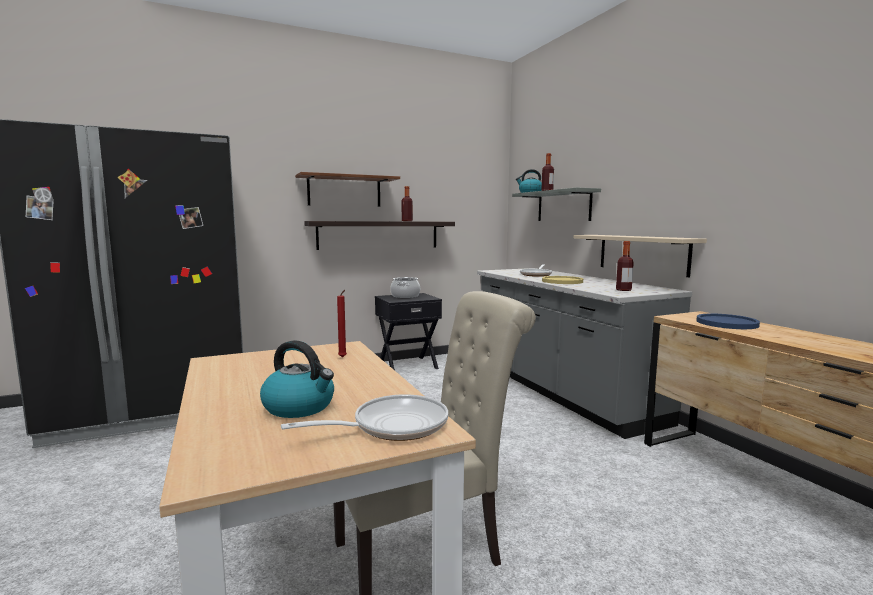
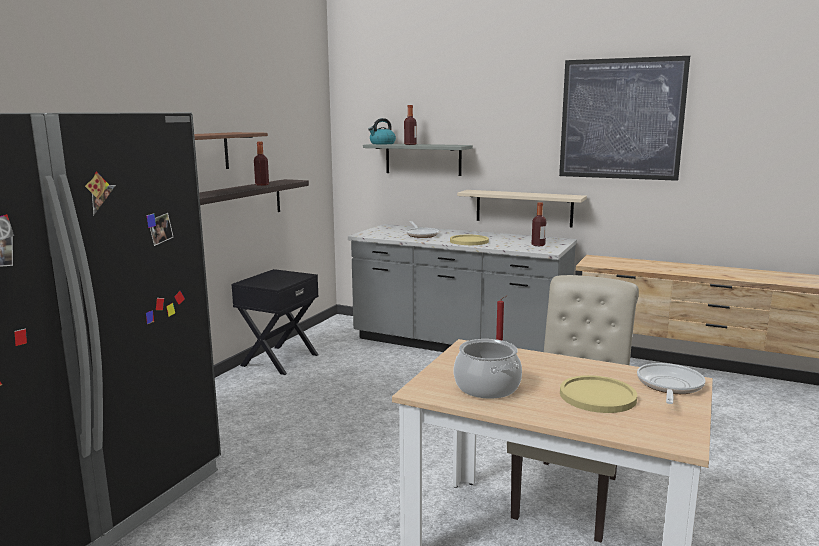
camera: 40 degrees left, 5 degrees up
kettle [260,340,334,418] -> yellow plate [560,375,637,413]
cooking pot [391,277,420,298] -> cooking pot moved to [454,339,522,399]
blue plate [696,314,760,329] -> none
none -> picture [559,56,690,181]

